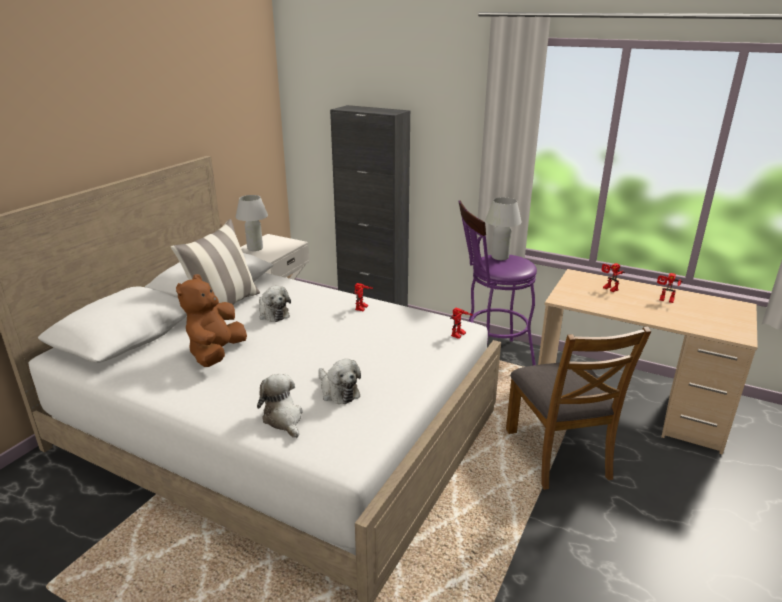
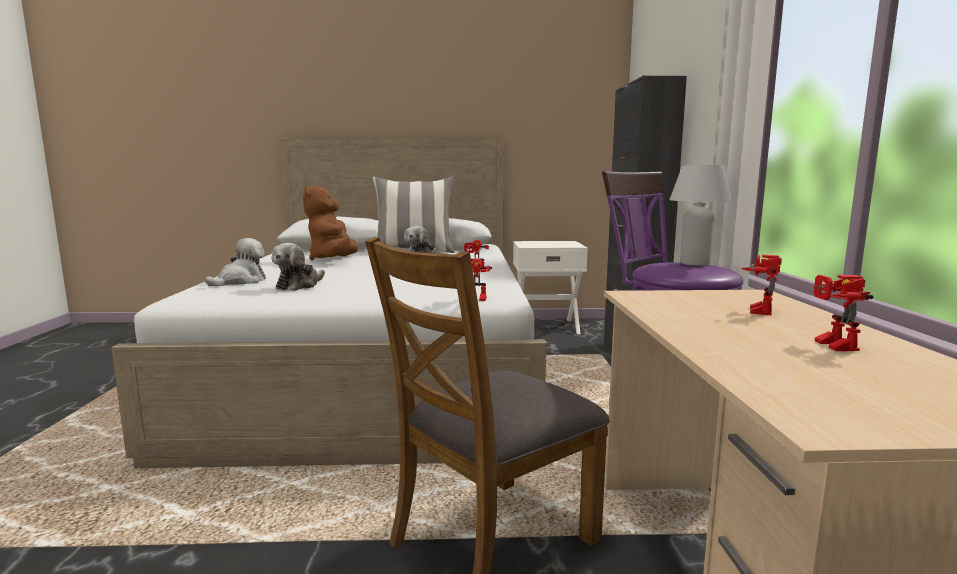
camera: 60 degrees right, 15 degrees down
brown plush toy [176,274,247,367] -> brown plush toy turned 75 degrees counterclockwise [303,185,358,261]
white table lamp [236,195,268,251] -> none

